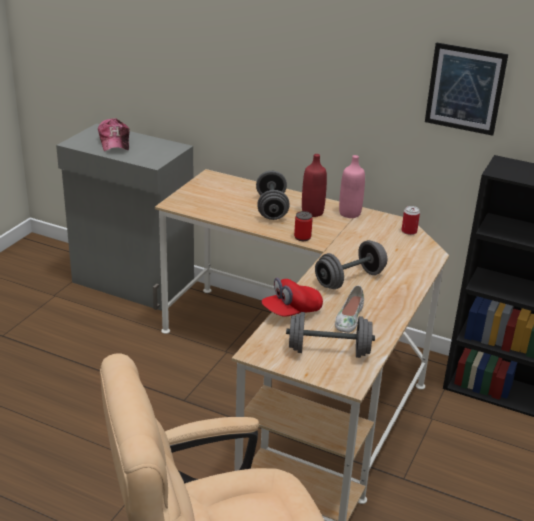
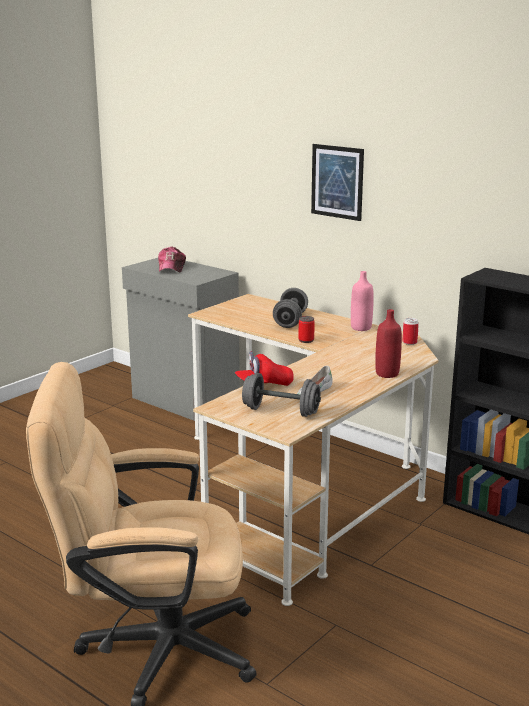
camera: 15 degrees right, 10 degrees down
red bottle [302,154,327,217] -> red bottle moved to [375,309,402,378]
grey dumbbell [315,240,387,289] -> none
picture [425,42,508,136] -> picture moved to [311,144,364,221]

